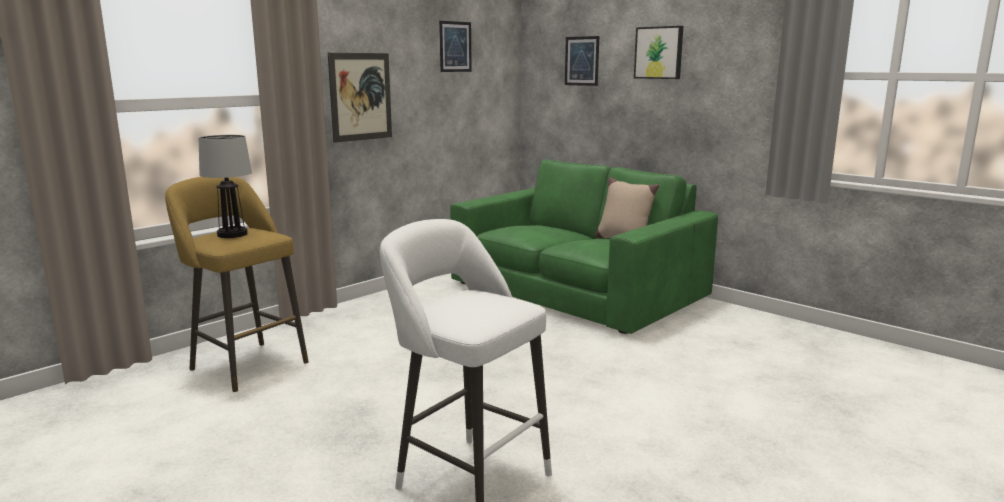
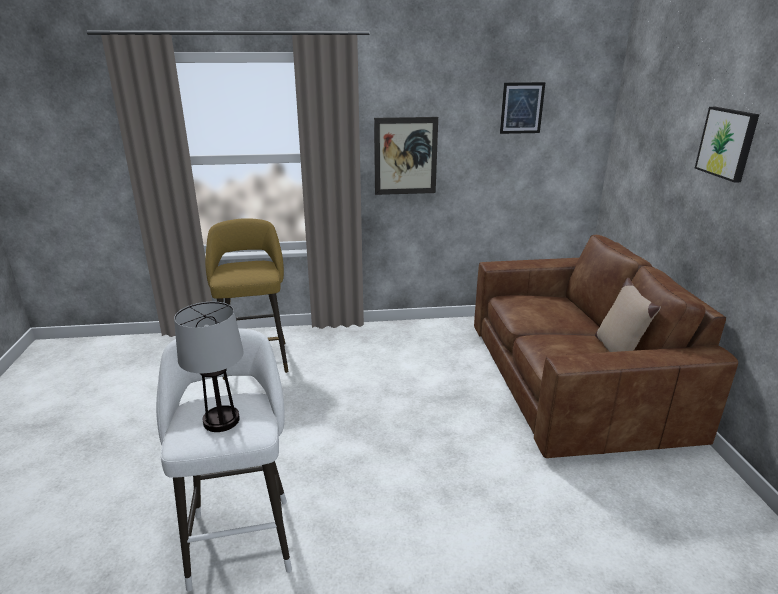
camera: 40 degrees right, 10 degrees up
table lamp [199,135,252,238] -> table lamp moved to [174,302,244,432]
green sofa [450,160,718,334] -> brown sofa [474,235,738,458]
picture [565,36,599,86] -> none

